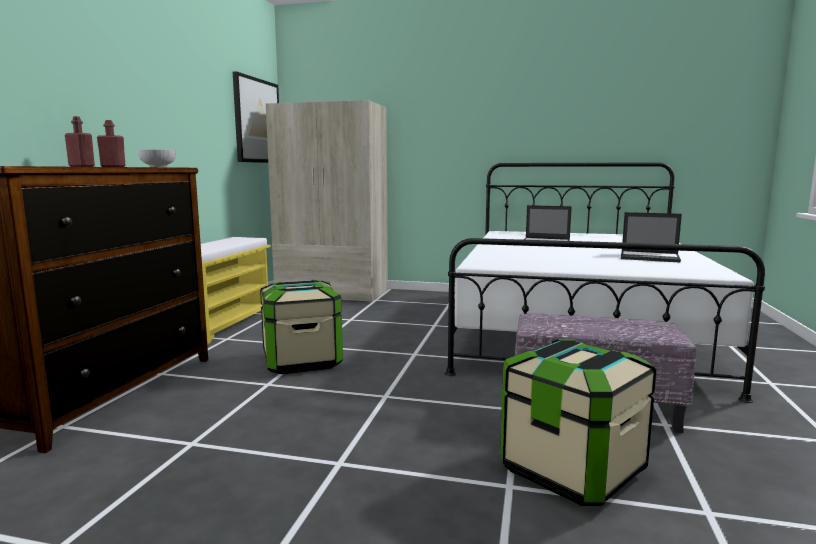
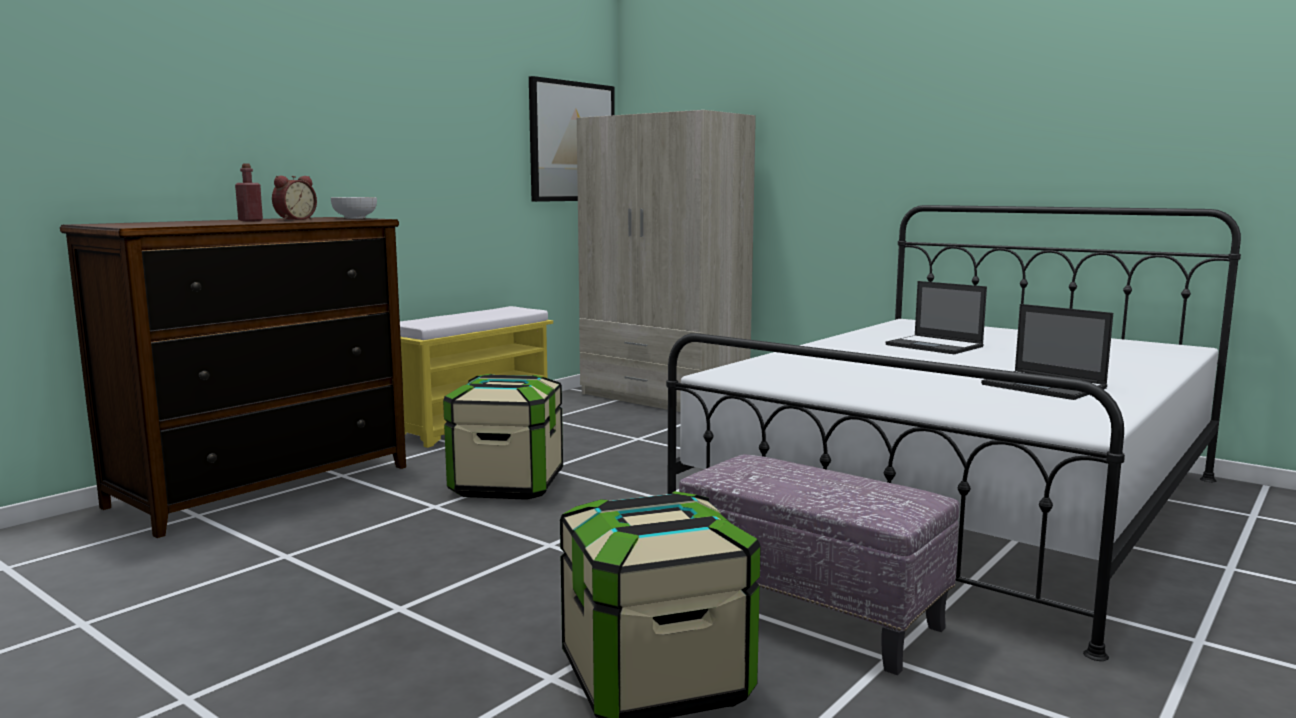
camera: 25 degrees right, 0 degrees up
red bottle [97,120,125,167] -> alarm clock [272,175,317,220]

